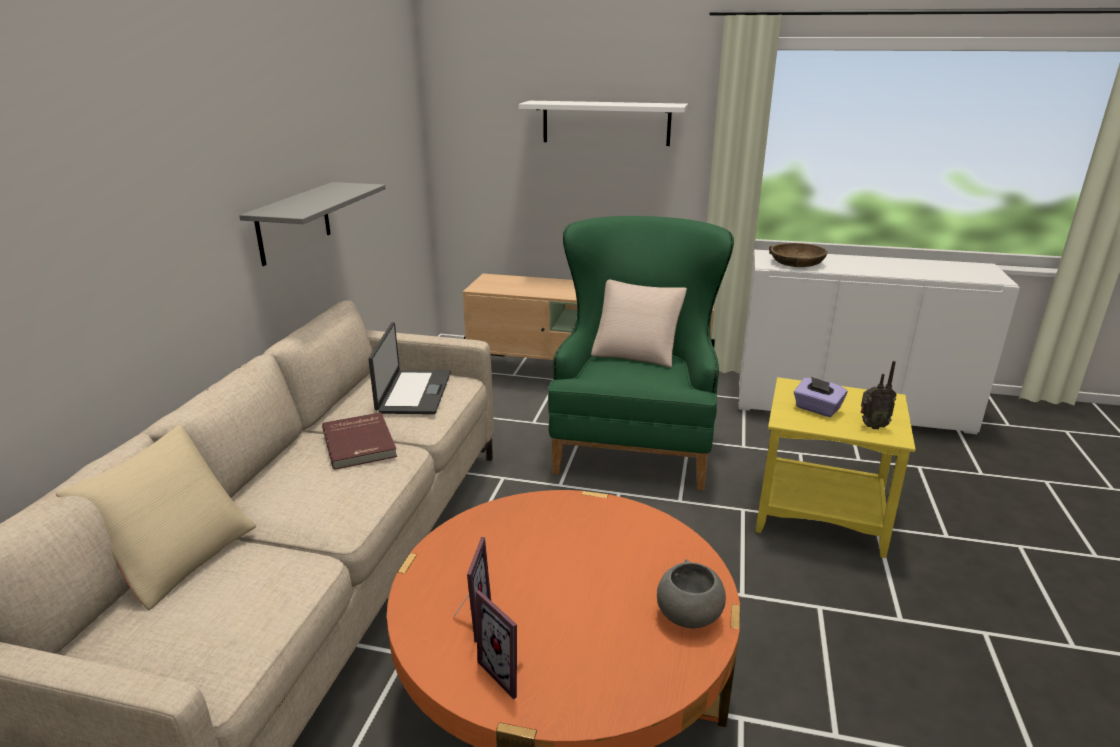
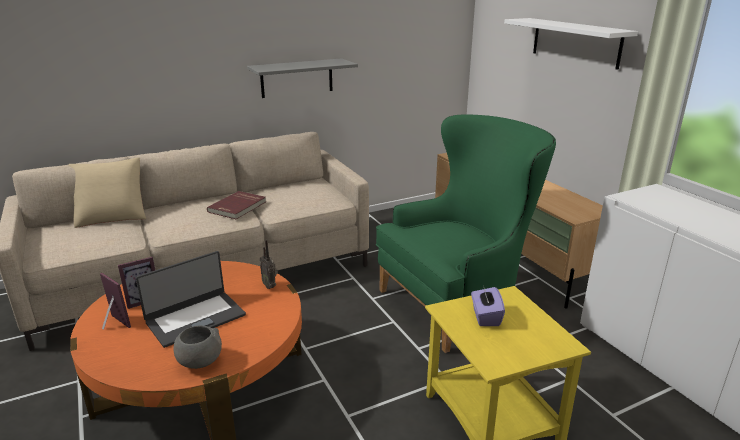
camera: 50 degrees right, 0 degrees up
laptop [368,322,451,414] -> laptop moved to [136,251,246,348]
picture frame [476,590,519,699] -> picture frame turned 120 degrees clockwise [100,273,131,330]
beige pillow [591,280,687,367] -> none
brown bowl [769,243,828,267] -> none
radio [861,361,896,429] -> radio moved to [260,240,278,289]

